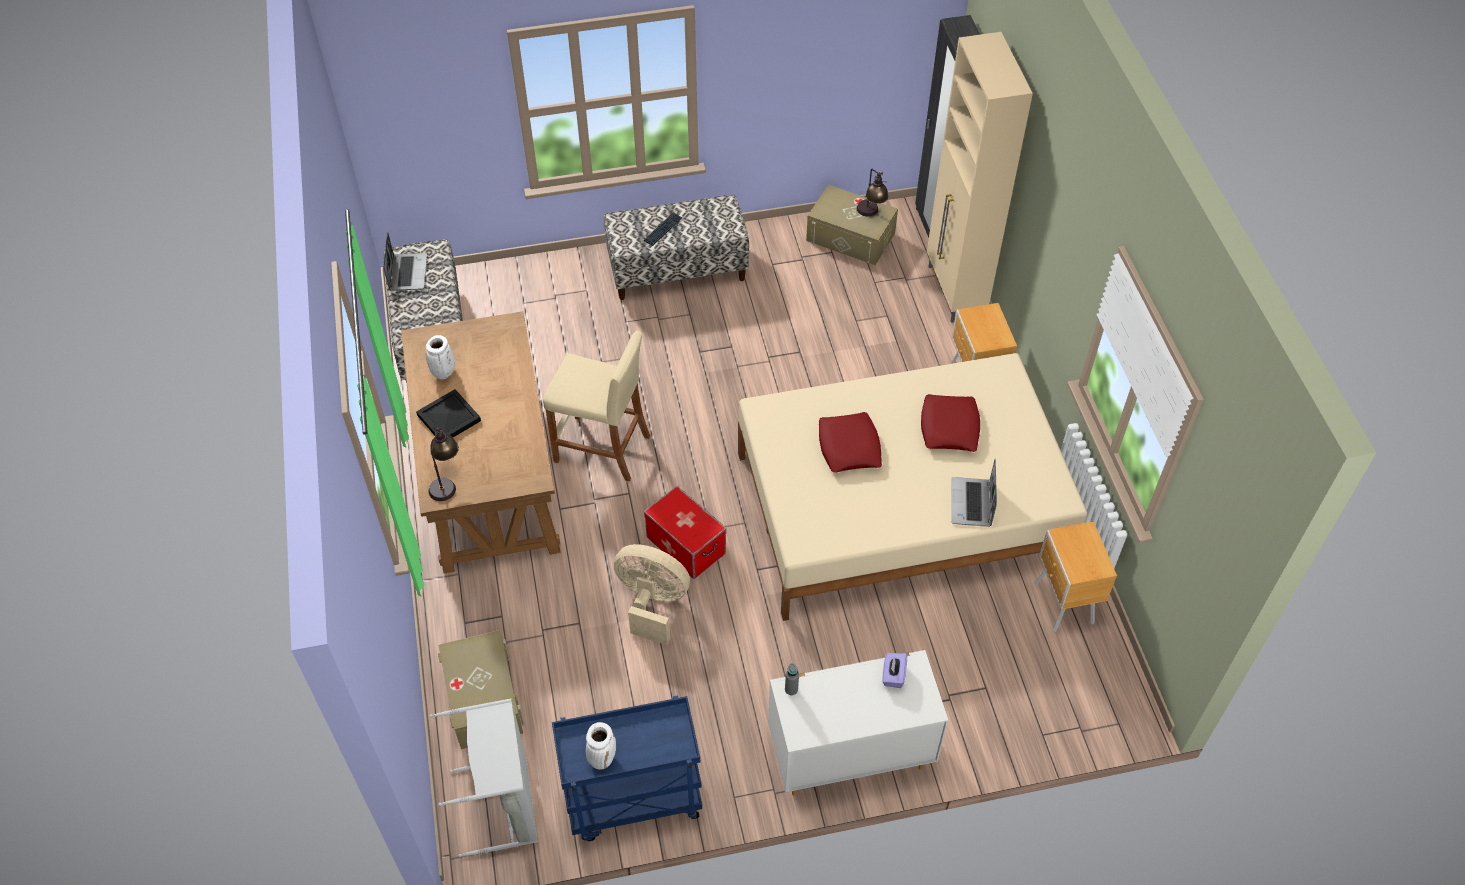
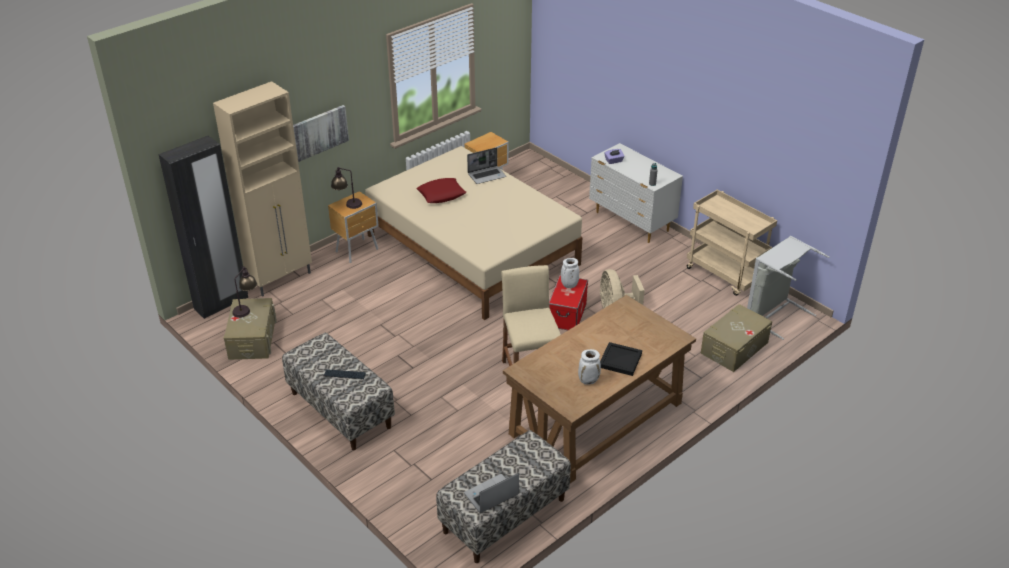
camera: 120 degrees left, 15 degrees down
table lamp [429,427,459,501] -> table lamp moved to [331,167,362,209]
blue cart [552,695,702,841] -> beige cart [687,190,777,296]
white vase [586,722,616,770] -> white vase moved to [561,258,579,288]
red pillow [819,412,882,473] -> none
none -> picture [293,105,349,162]

